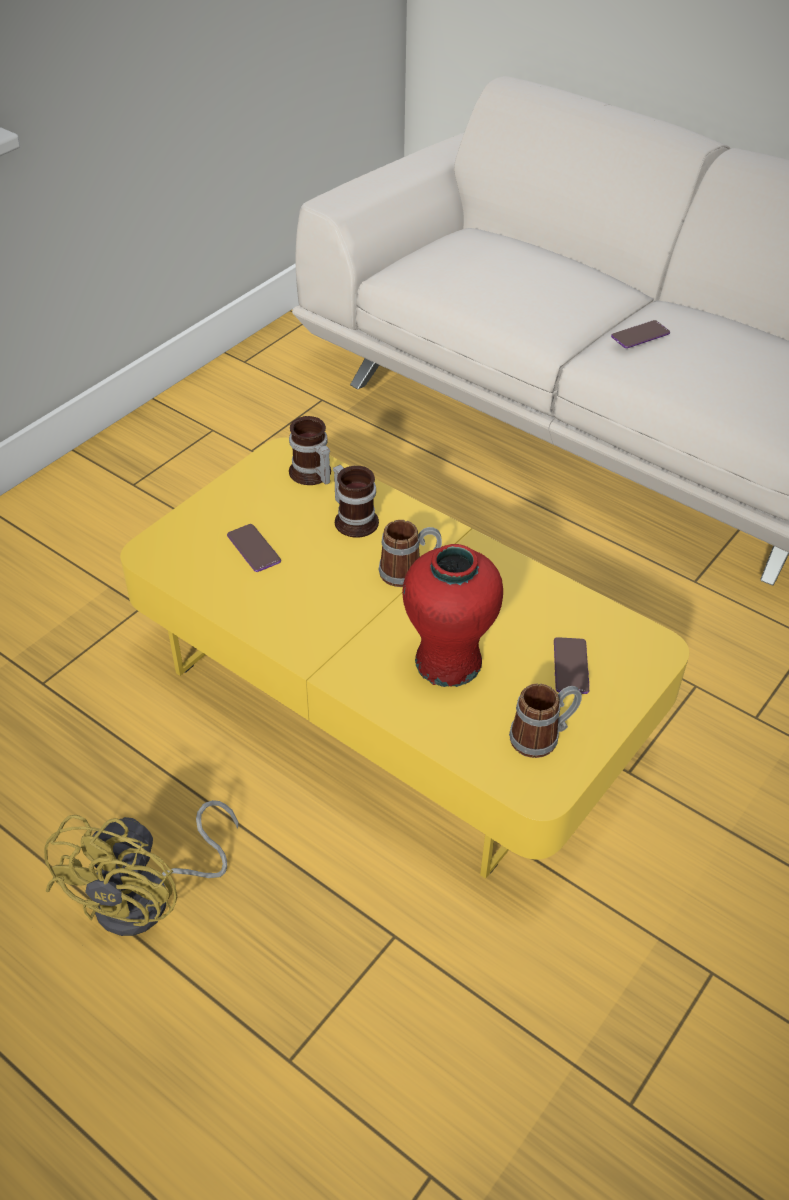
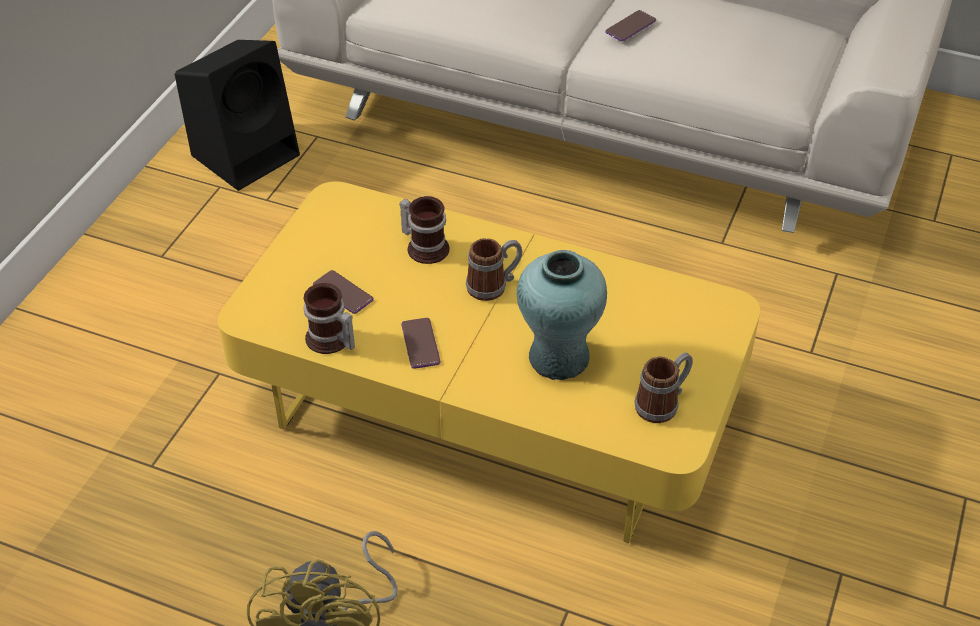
camera: 15 degrees left, 0 degrees up
mug [289,416,331,485] -> mug moved to [304,283,355,354]
red vase [402,544,503,687] -> turquoise vase [517,250,607,380]
phone [554,637,589,694] -> phone moved to [401,318,441,369]
none -> black speaker [175,40,300,191]

